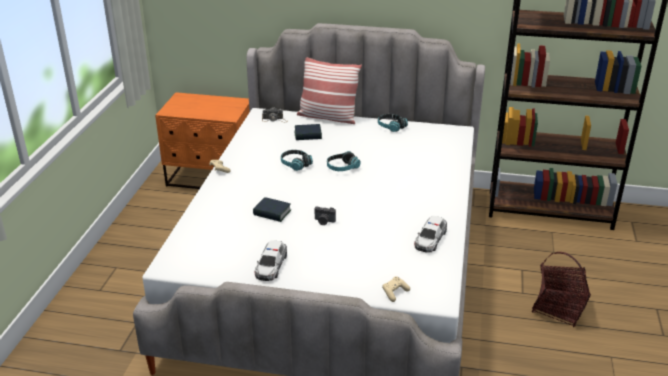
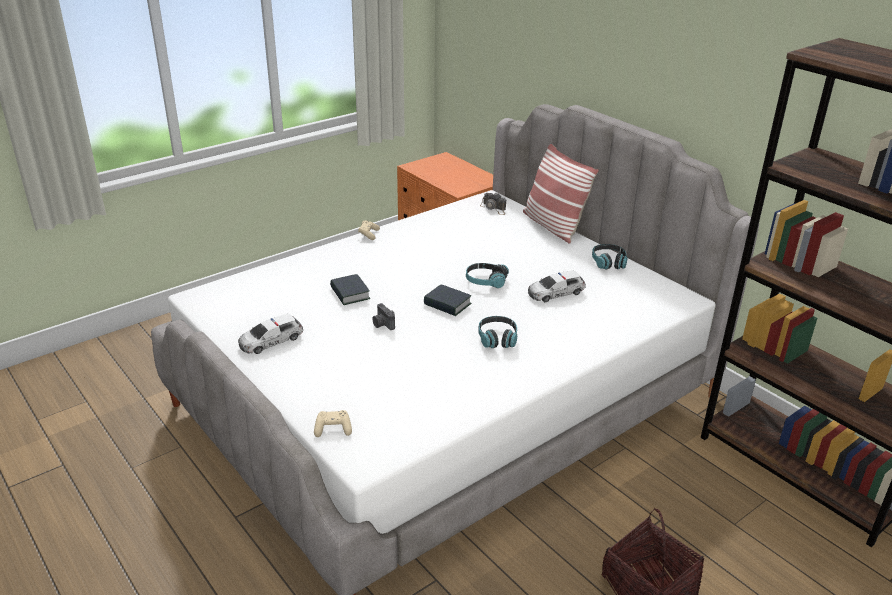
camera: 40 degrees right, 0 degrees up
headphones [281,150,313,171] -> headphones moved to [478,316,517,348]
book [295,124,322,140] -> book moved to [424,284,472,316]
toy car [414,216,447,253] -> toy car moved to [528,270,586,302]

